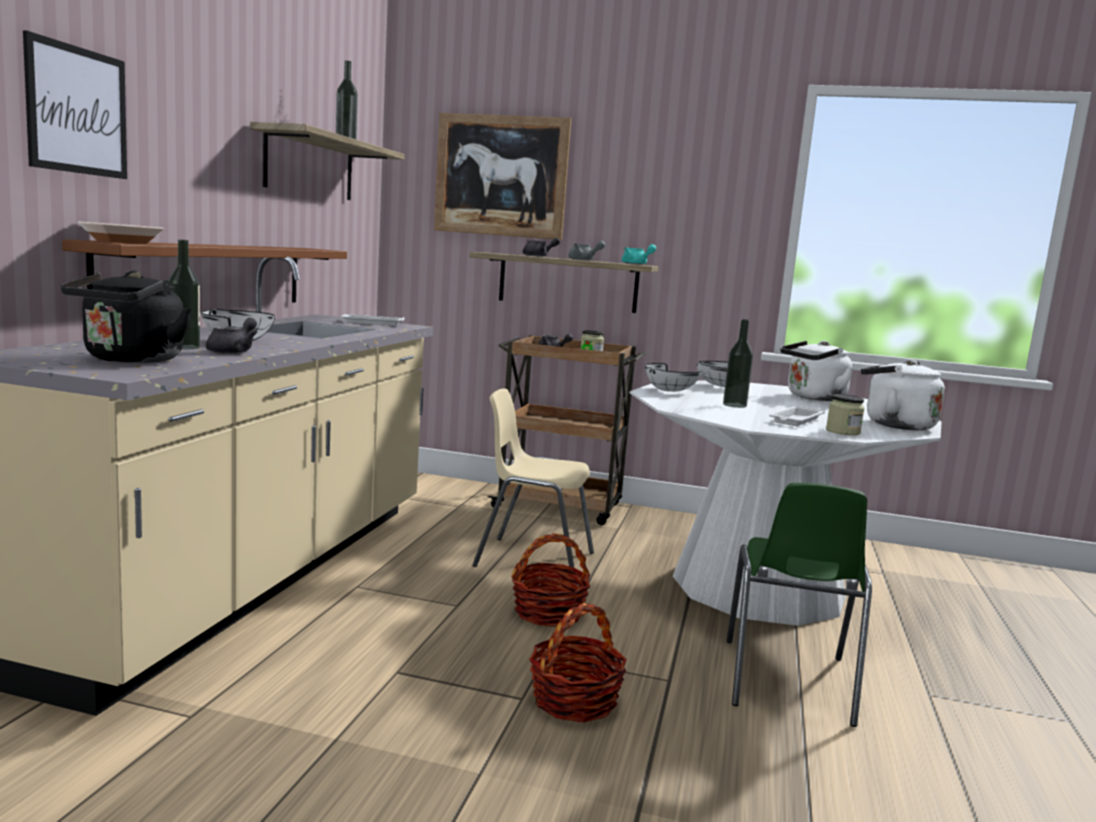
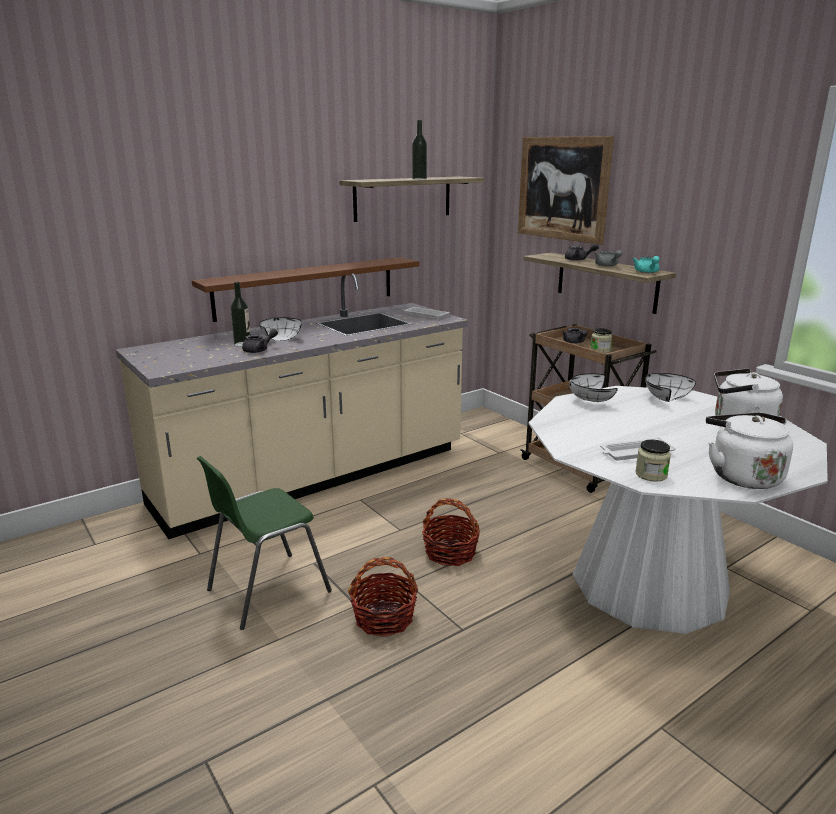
camera: 40 degrees right, 10 degrees up
picture [23,30,127,179] -> none
black kettle [60,270,192,363] -> none
bowl [78,222,164,244] -> none
beige chair [472,389,594,572] -> none
bottle [723,319,753,408] -> none
green chair [727,483,872,727] -> green chair moved to [197,456,332,630]

